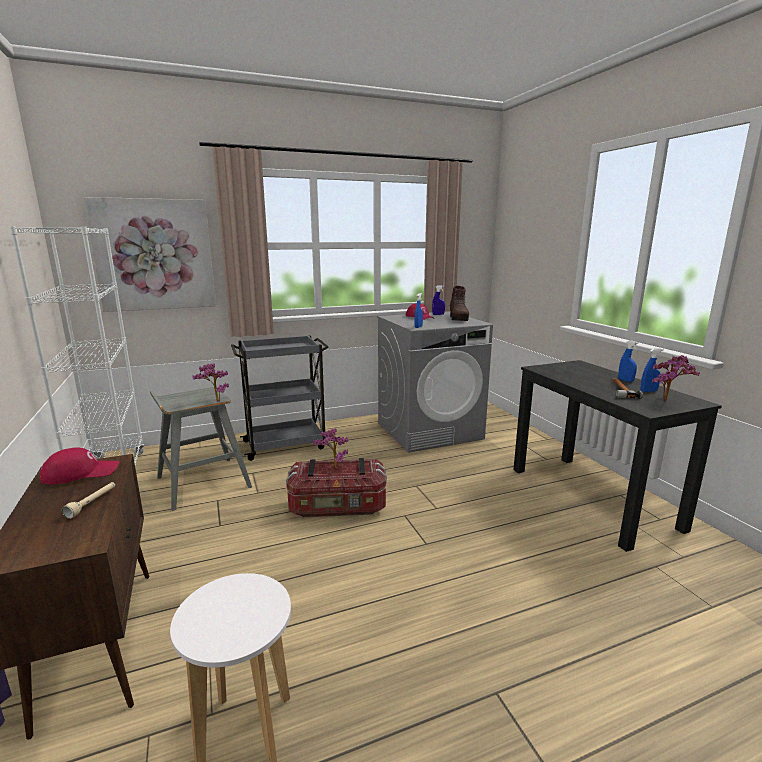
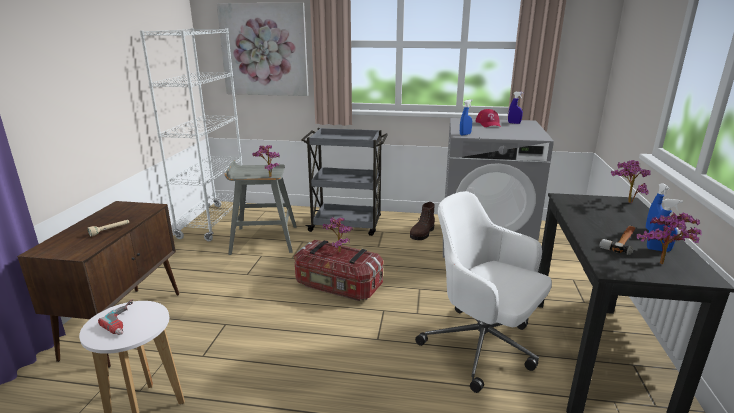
camera: 30 degrees right, 5 degrees up
red cap [40,447,119,484] -> none
brown boot [449,286,469,321] -> brown boot moved to [410,202,435,240]
none -> power drill [98,299,133,335]
none -> white office chair [415,191,552,393]
none -> potted plant [611,160,650,203]

